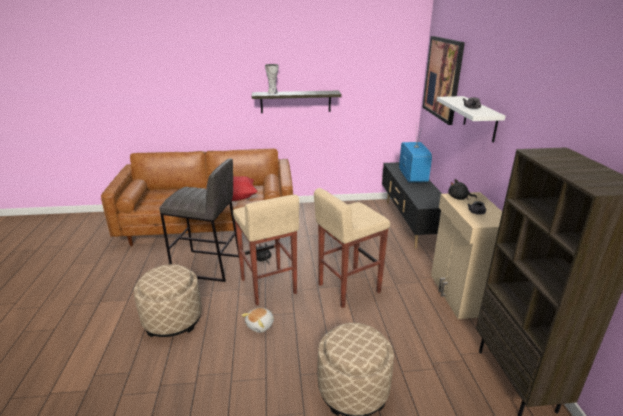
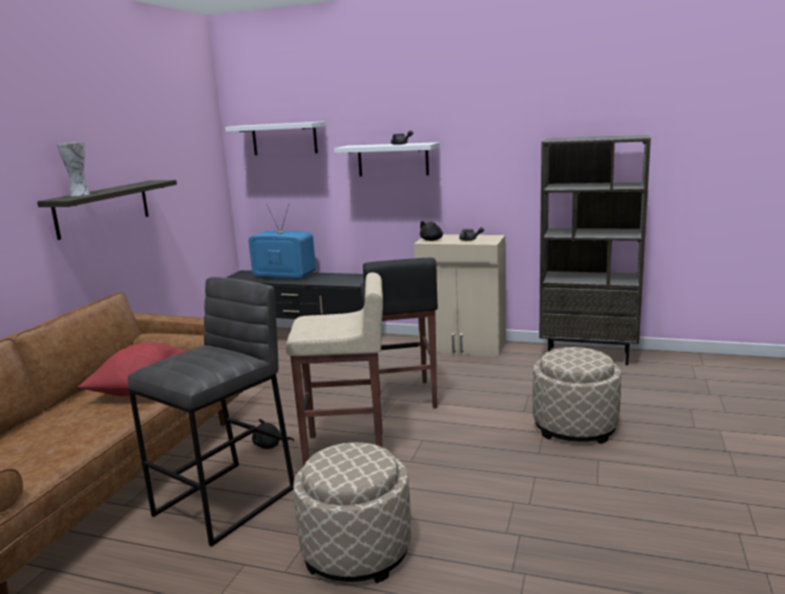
camera: 65 degrees left, 10 degrees down
plush toy [241,308,274,333] -> none
beige stool [314,188,390,308] -> black stool [361,258,438,408]
picture [422,36,465,125] -> white shelf [225,121,326,155]

